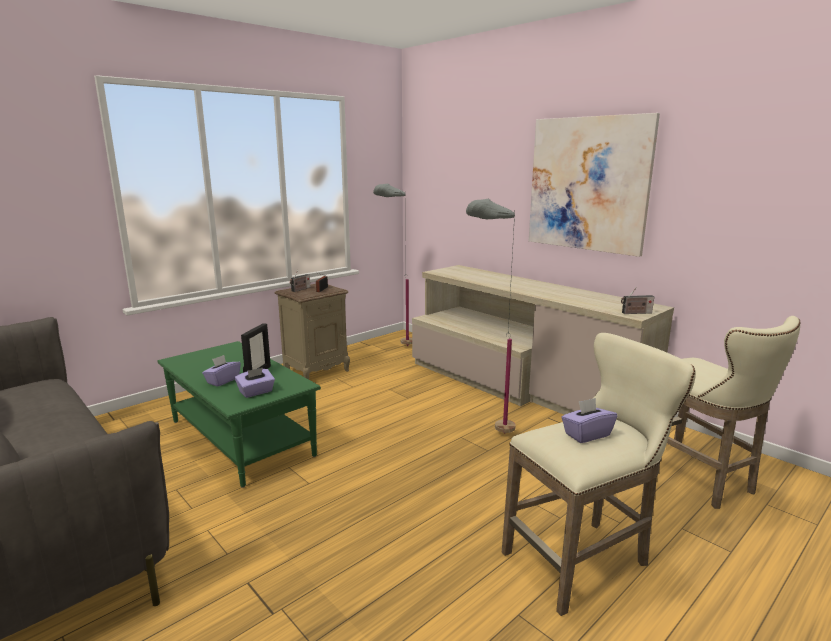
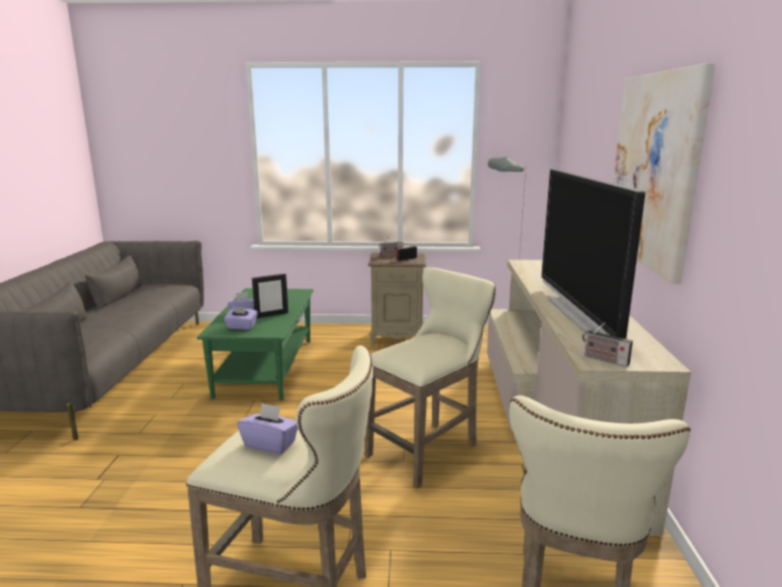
camera: 45 degrees right, 0 degrees up
grey floor lamp [466,199,516,434] -> beige stool [365,267,496,488]
none -> television [541,169,645,339]

